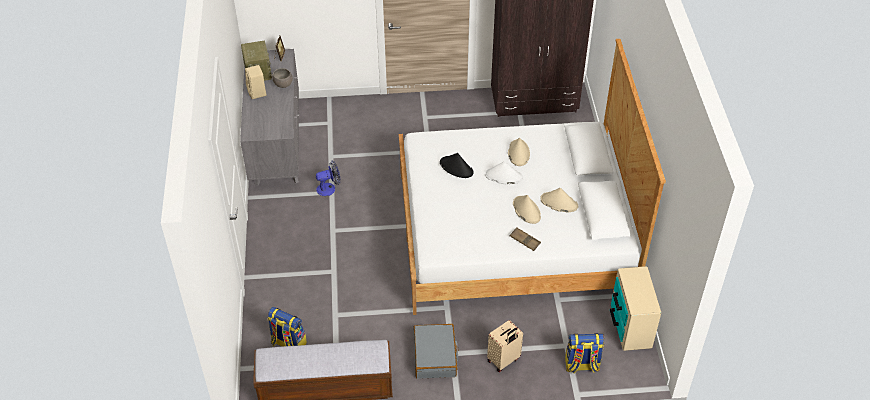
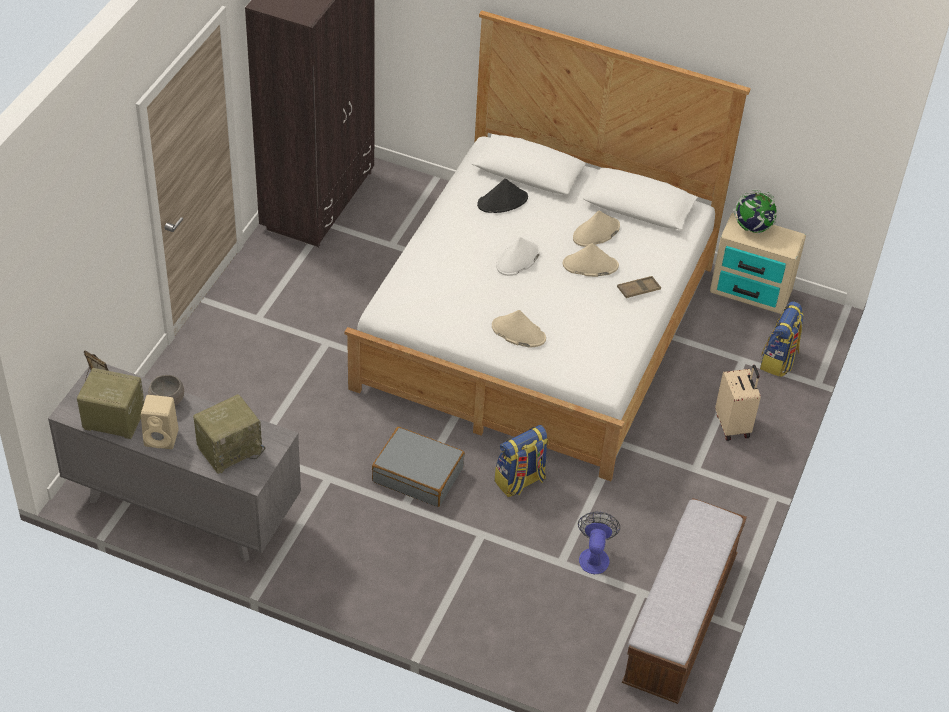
camera: 65 degrees left, 0 degrees up
backpack [268,307,307,347] -> backpack moved to [495,425,549,497]
fan [316,161,340,196] -> fan moved to [578,512,620,574]
grey suitcase [413,324,459,379] -> grey suitcase moved to [372,427,465,507]
black hat [440,153,473,178] -> black hat moved to [477,178,528,213]
beige hat [508,138,530,166] -> beige hat moved to [492,310,546,347]
none -> radio [193,394,265,474]
none -> globe [734,189,777,234]

